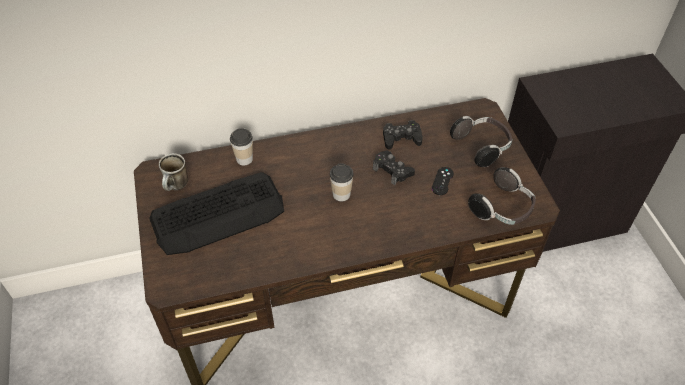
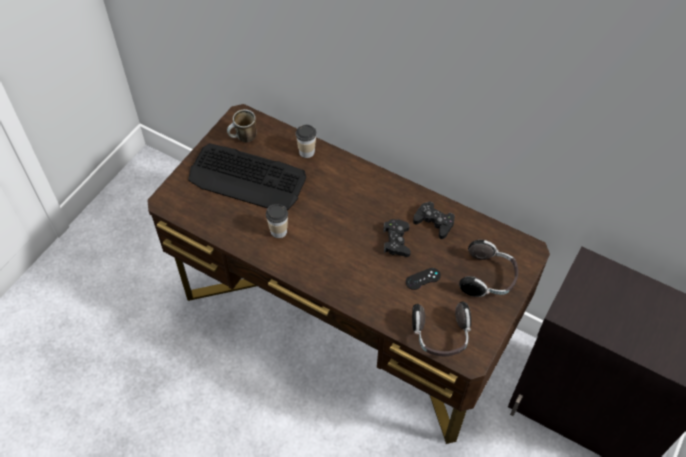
camera: 45 degrees right, 5 degrees up
cup [330,163,353,202] -> cup moved to [266,204,288,238]

